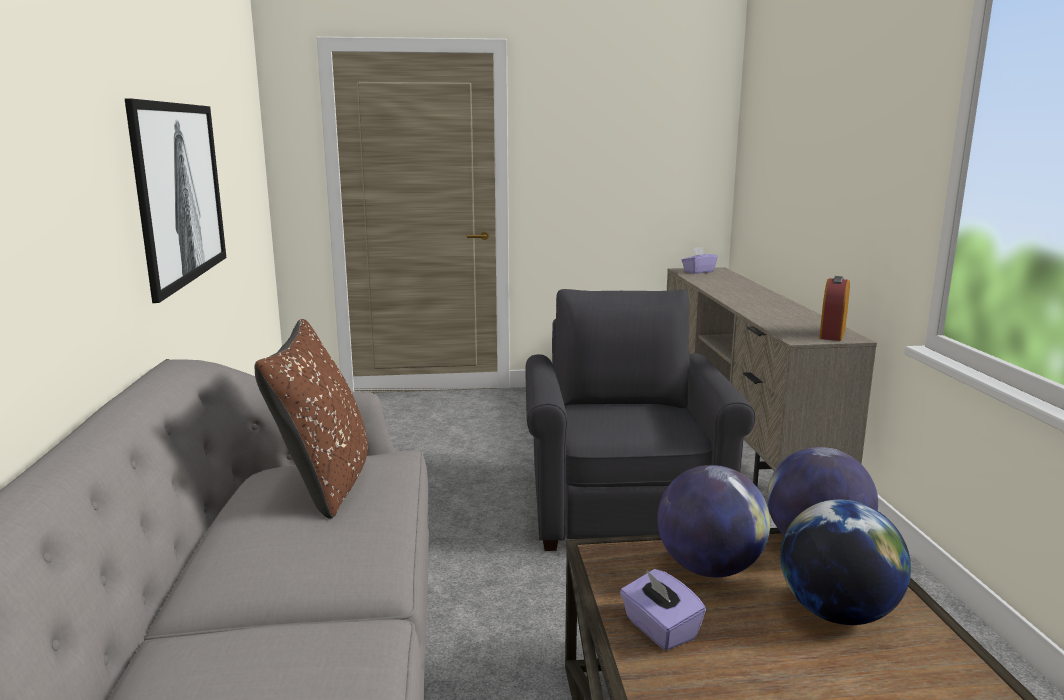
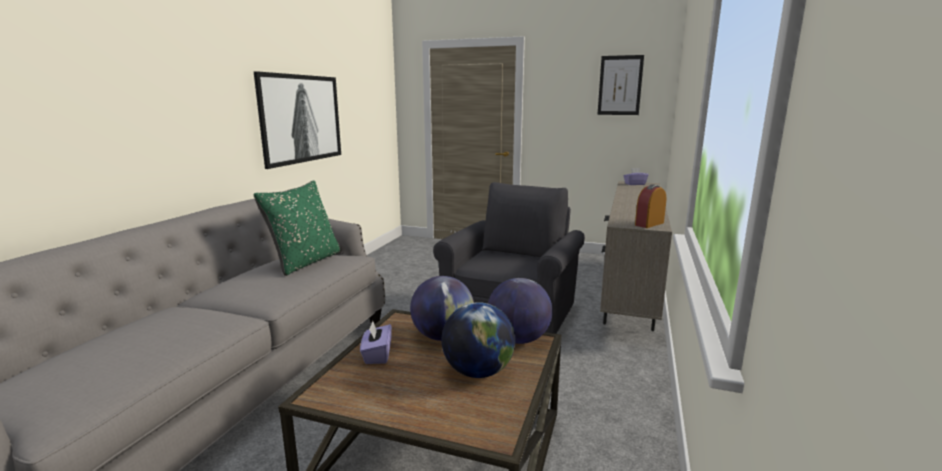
camera: 25 degrees right, 0 degrees up
brown pillow [254,319,368,519] -> green pillow [254,180,340,276]
none -> picture [597,55,644,115]

